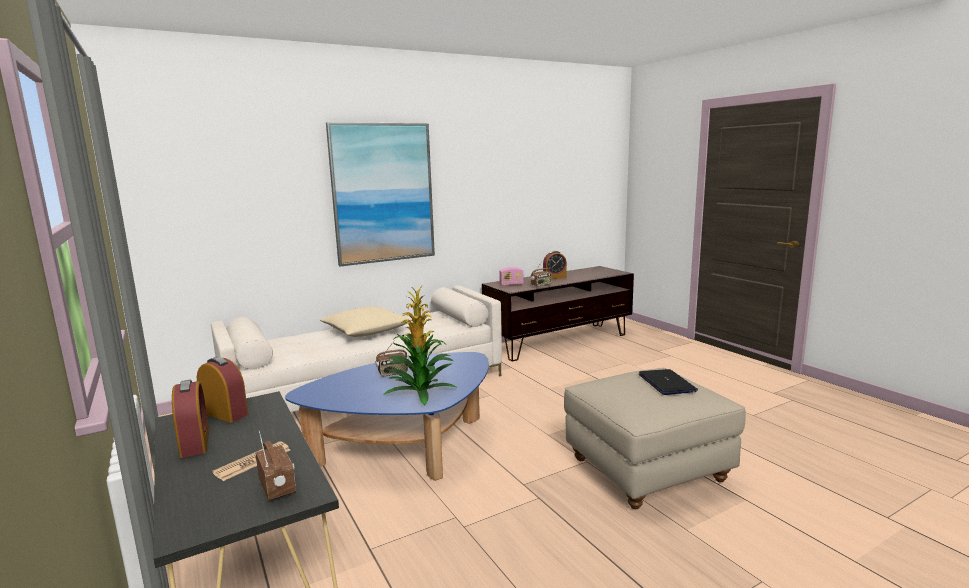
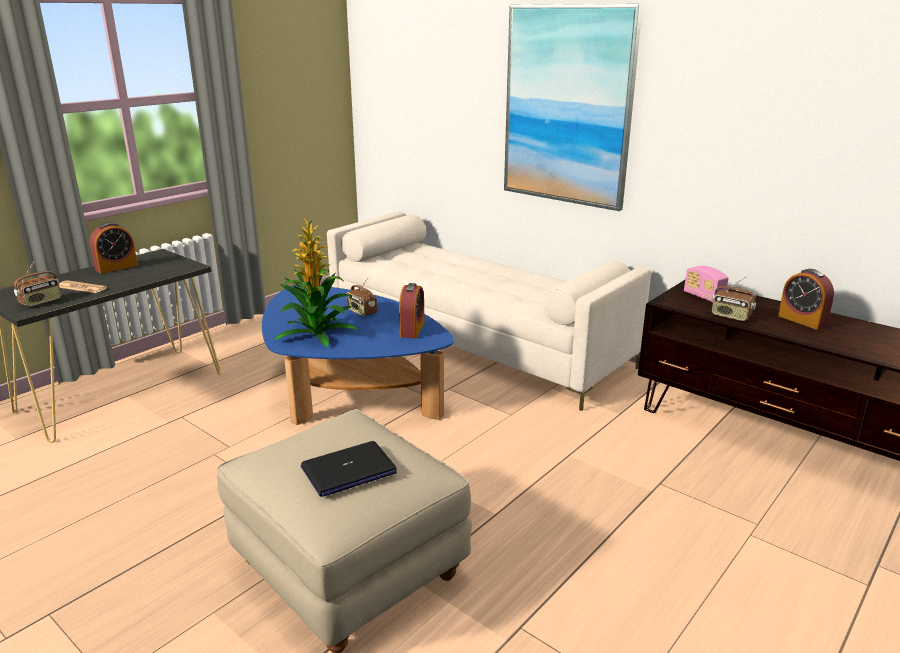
camera: 70 degrees right, 10 degrees up
alarm clock [197,357,248,423] -> alarm clock moved to [399,283,425,339]
beige pillow [320,306,412,337] -> none

